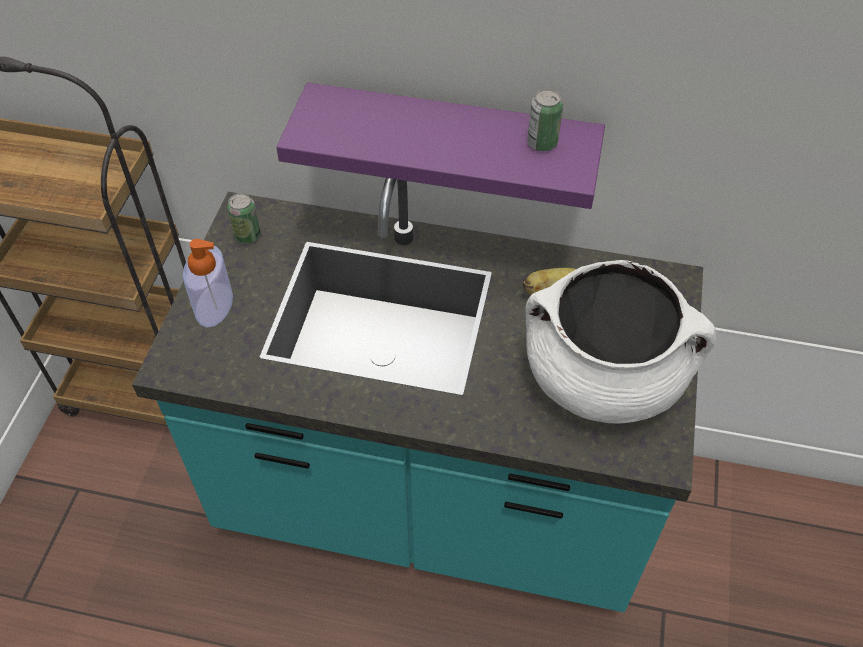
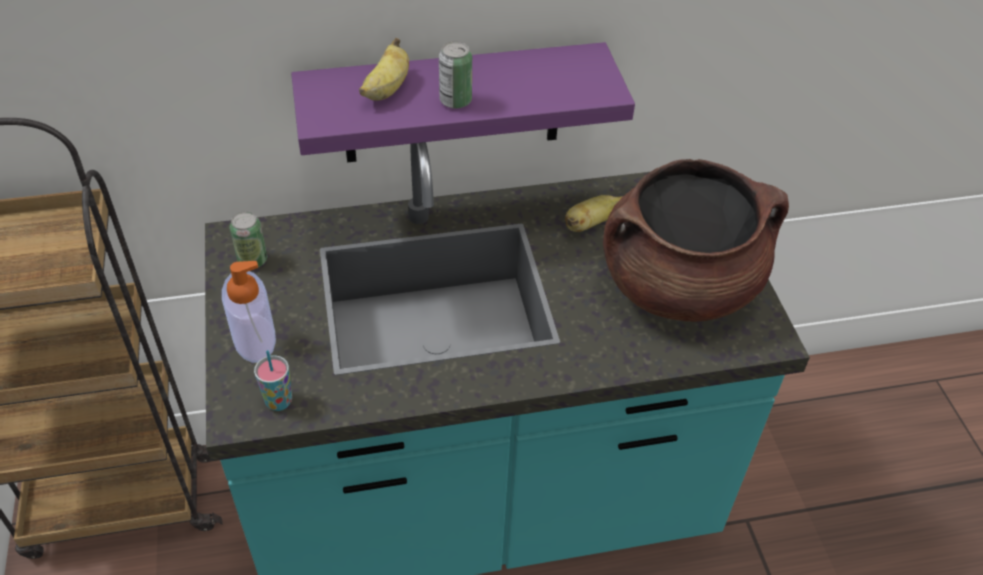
camera: 25 degrees left, 5 degrees down
white cooking pot [525,260,716,423] -> brown cooking pot [603,159,789,322]
can [527,89,563,151] -> can moved to [439,41,472,109]
none -> cup [254,350,292,411]
none -> banana [359,38,409,101]

